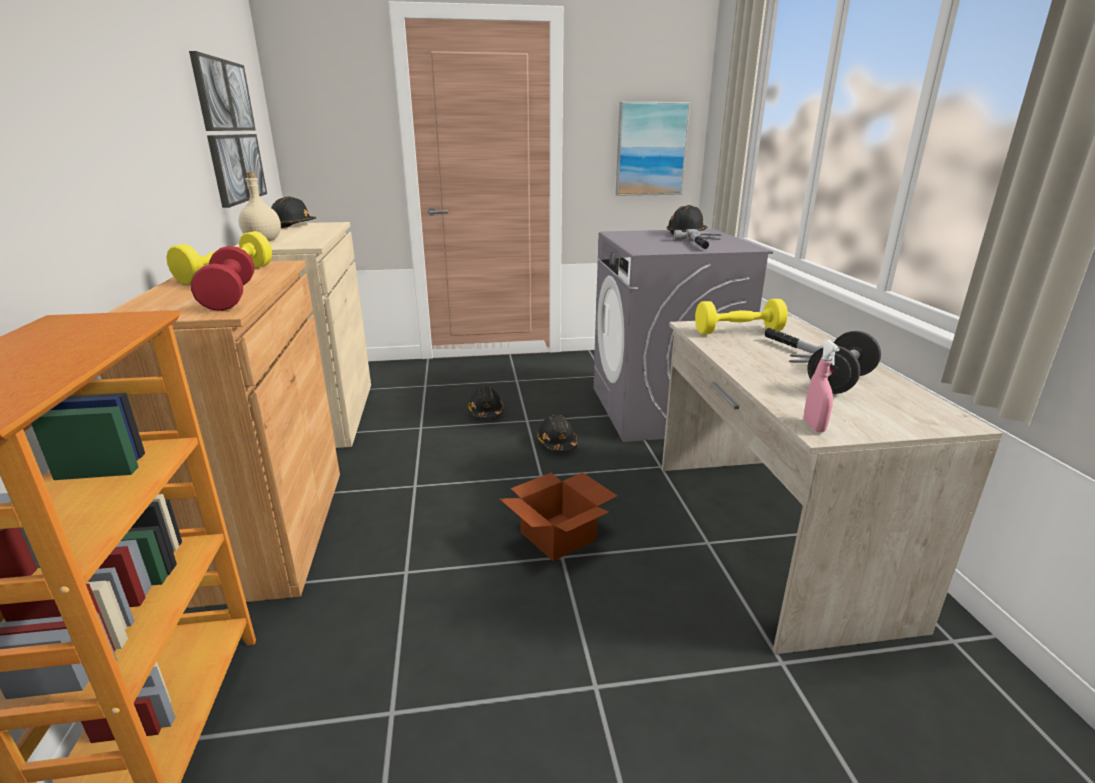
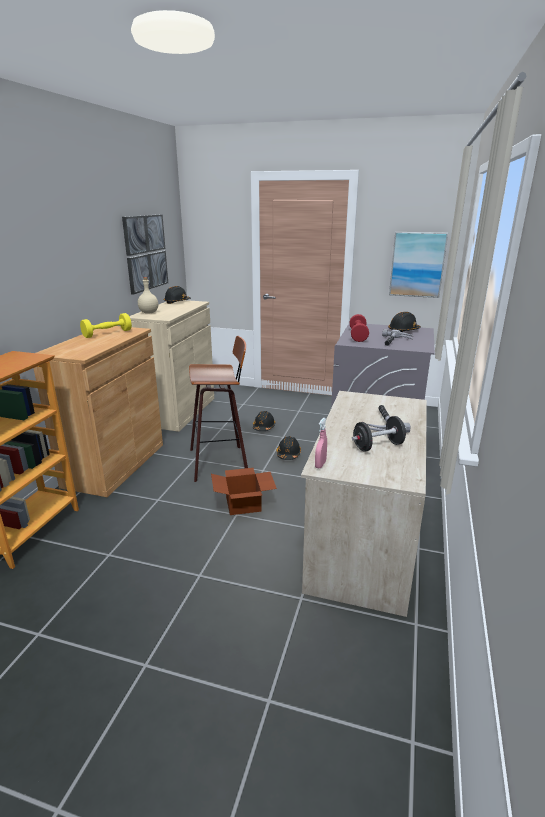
camera: 25 degrees right, 0 degrees up
red dumbbell [191,246,254,311] -> red dumbbell moved to [349,314,369,342]
yellow dumbbell [695,299,788,334] -> none
none -> stool [189,336,248,482]

